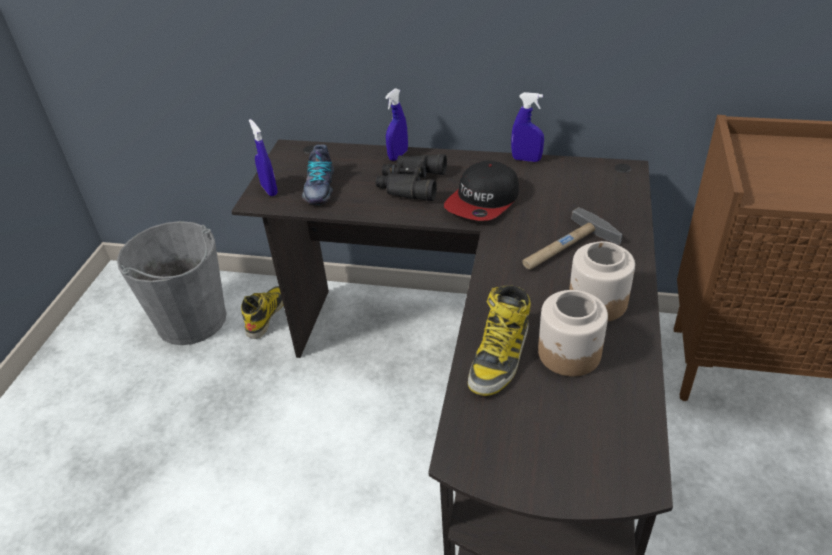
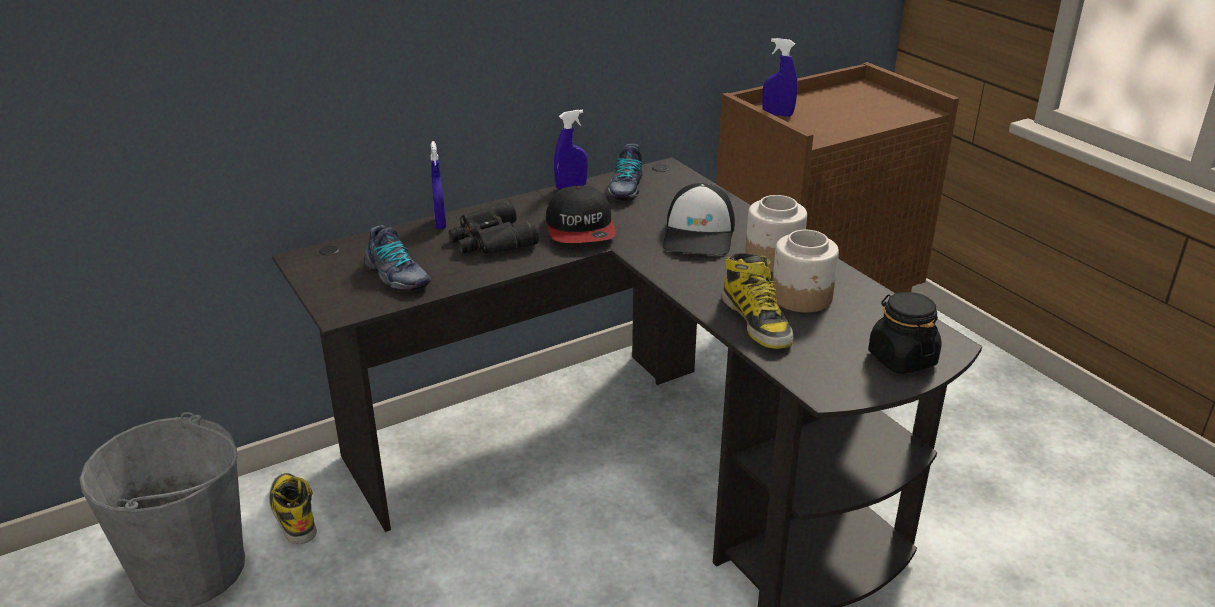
camera: 45 degrees left, 10 degrees down
blue spray bottle [249,119,278,196] -> blue spray bottle moved to [762,38,798,117]
hammer [522,207,622,270] -> cap [663,183,735,255]
none -> shoe [606,144,643,202]
none -> black jar [868,292,941,374]

